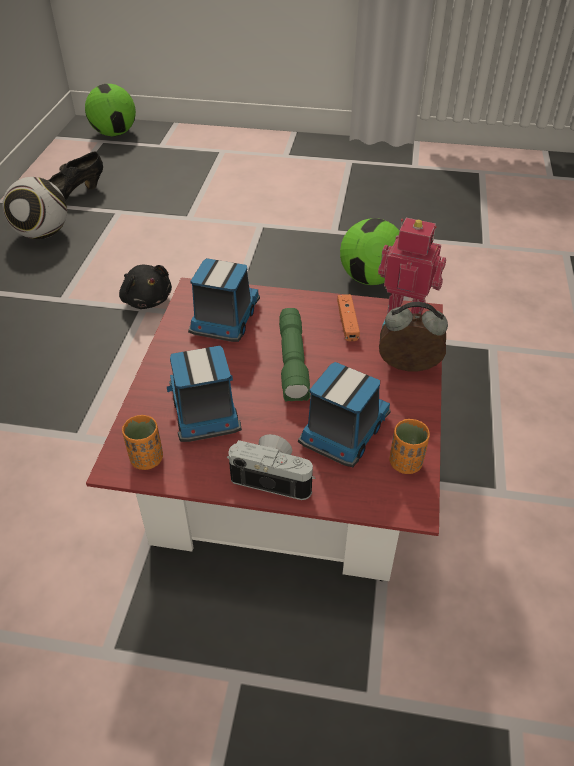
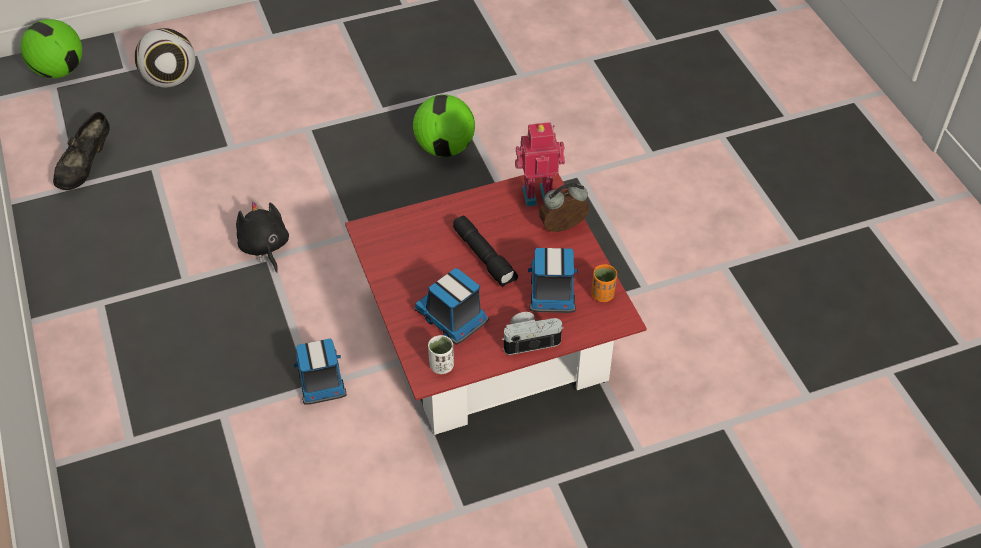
camera: 30 degrees left, 5 degrees up
football [2,177,67,239] -> football moved to [135,28,195,88]
black plush toy [119,265,172,309] -> black plush toy turned 135 degrees counterclockwise [236,201,289,273]
orange cup [122,415,163,470] -> white cup [428,335,454,374]
toy truck [188,258,260,342] -> toy truck moved to [294,338,347,405]
green flashlight [279,308,310,401] -> black flashlight [453,215,518,287]
orange game controller [337,294,360,341] -> none

